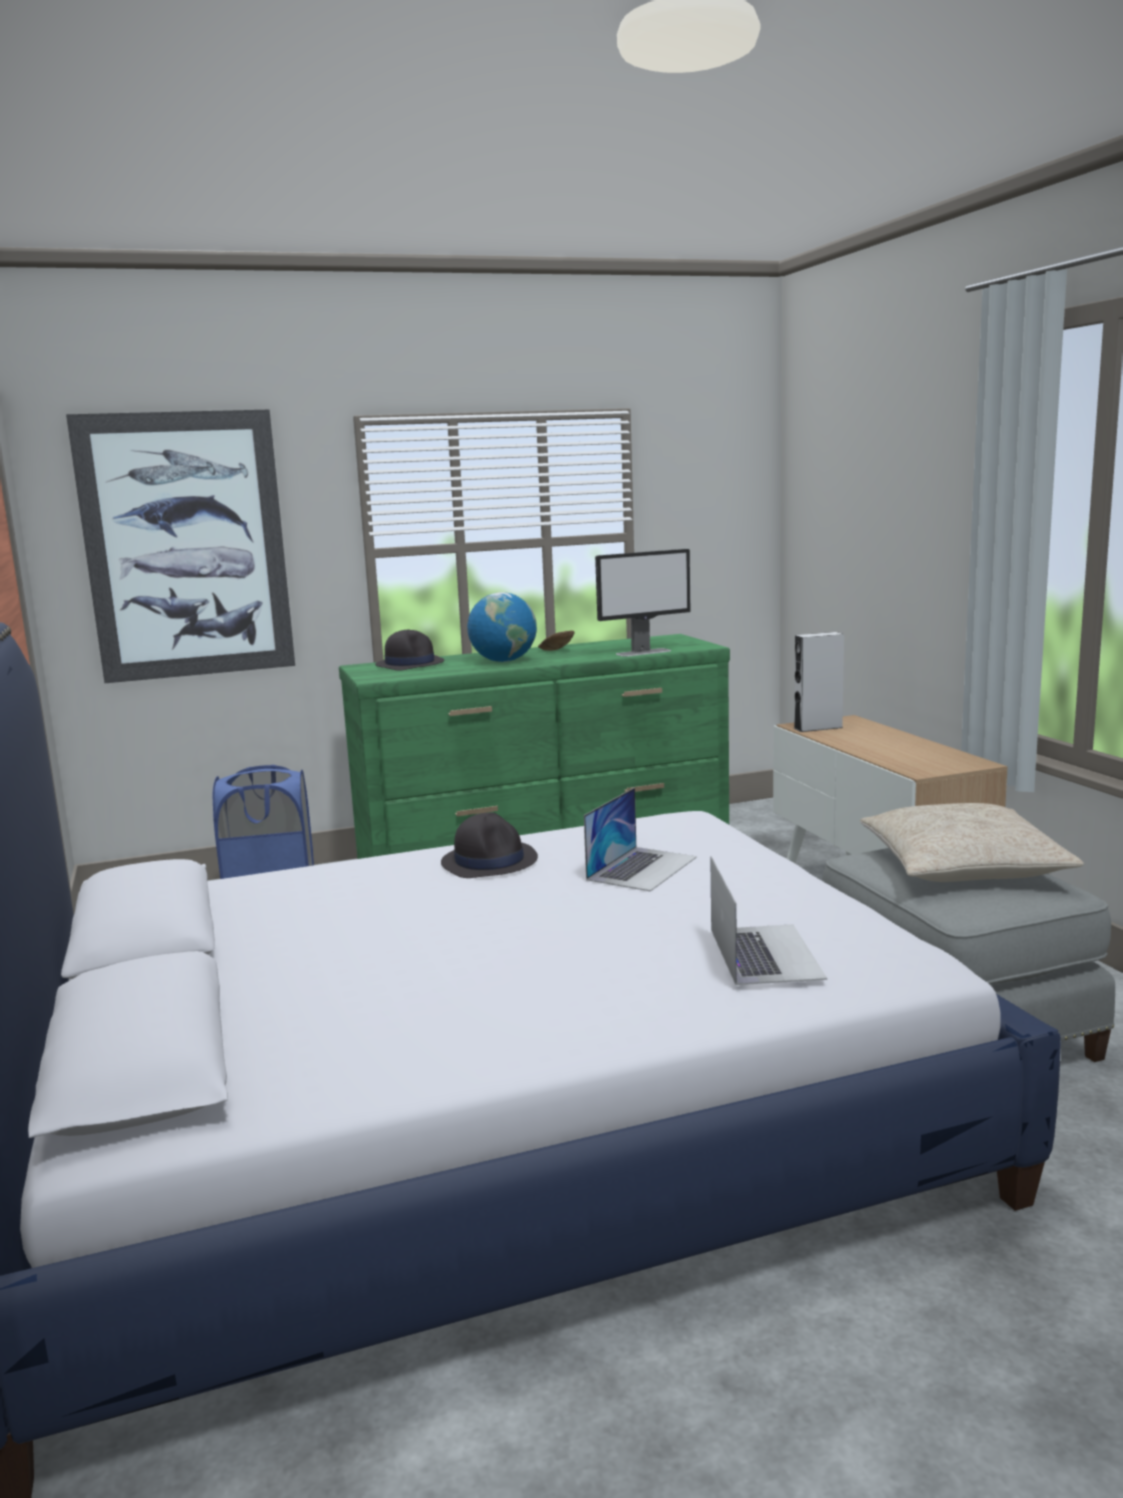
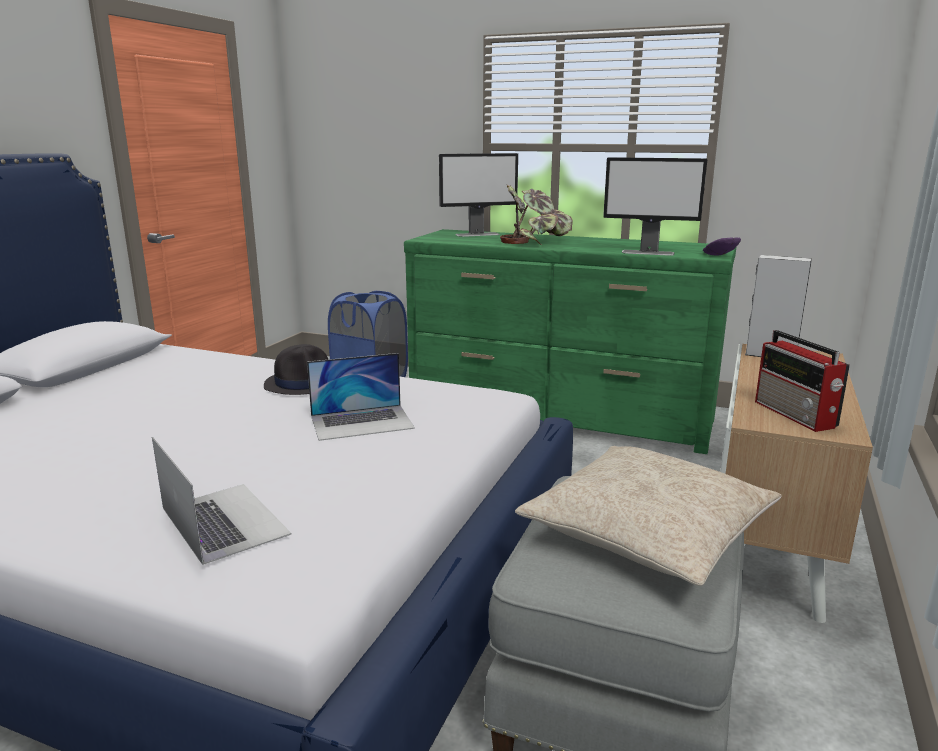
camera: 40 degrees right, 5 degrees up
picture [66,409,295,683] -> none
black hat [375,630,444,671] -> monitor [439,153,518,237]
globe [467,592,537,662] -> potted plant [500,185,573,245]
brown bowl [538,630,575,651] -> none
laptop [710,856,827,985] -> laptop turned 75 degrees counterclockwise [152,437,291,565]
none -> purple bowl [703,237,741,255]
none -> radio [755,330,850,432]

